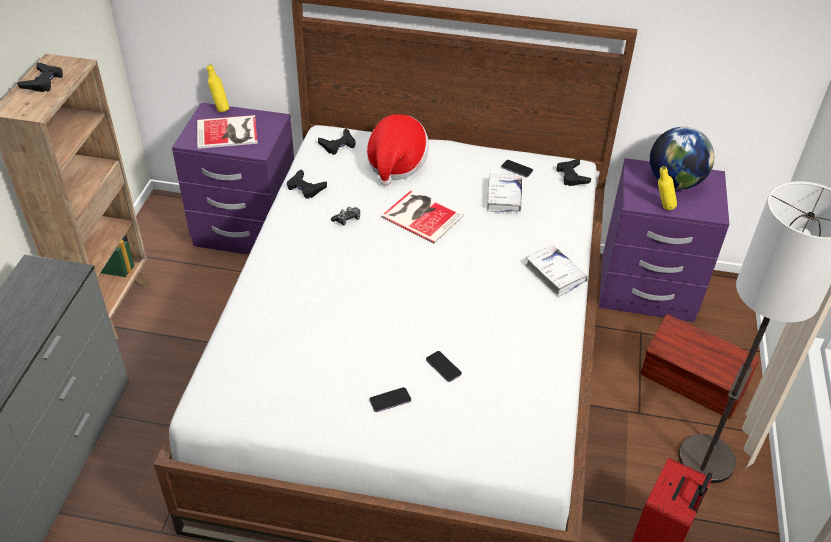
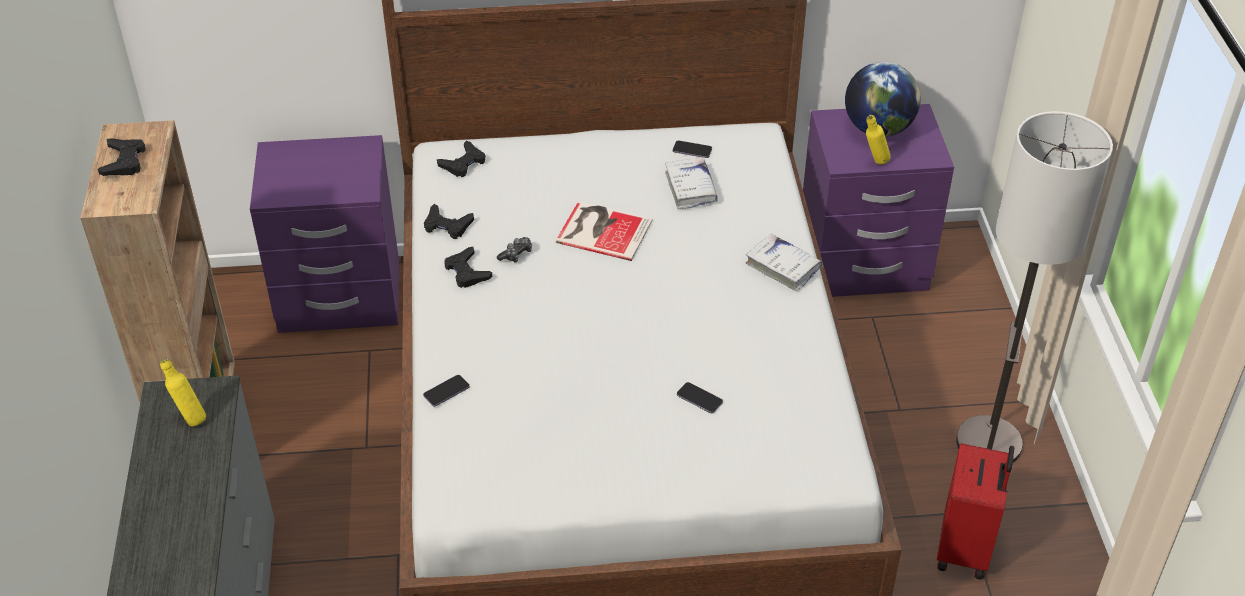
camera: 15 degrees left, 0 degrees up
book [197,115,258,149] -> none
yellow bottle [207,65,229,112] -> yellow bottle moved to [160,359,206,426]
hat [367,114,429,186] -> none
phone [369,387,411,412] -> phone moved to [423,375,469,407]
black game controller [557,159,591,186] -> black game controller moved to [444,247,492,288]
brown storage box [641,314,759,419] -> none

